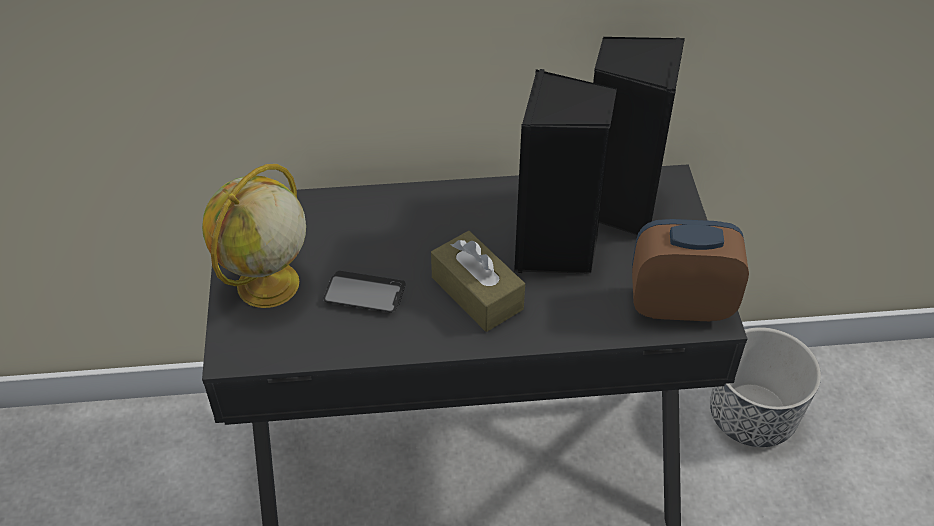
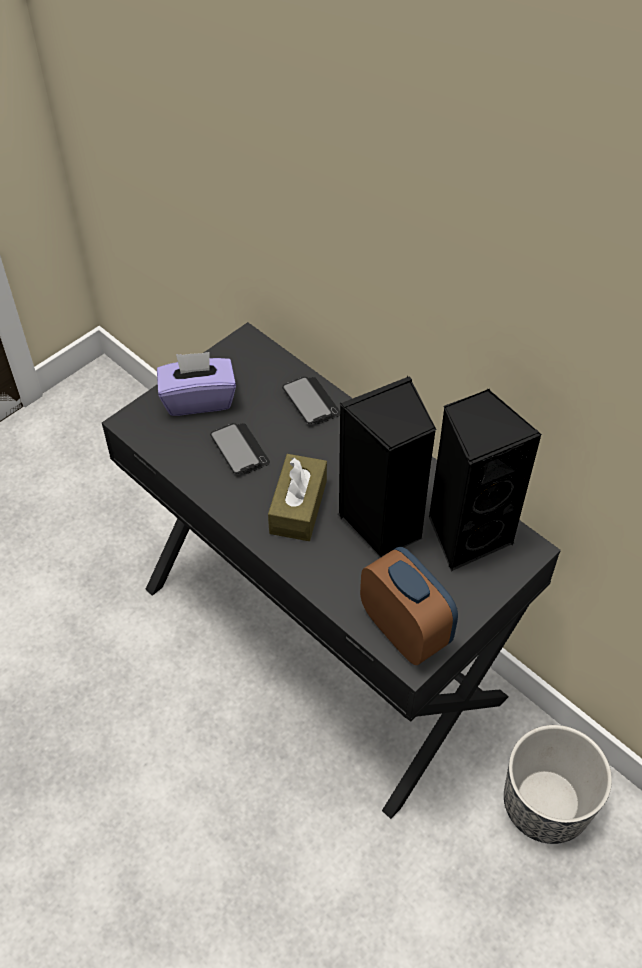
camera: 50 degrees right, 5 degrees up
globe [202,164,306,308] -> purple tissue box [157,352,236,416]
none -> phone [282,377,340,424]

